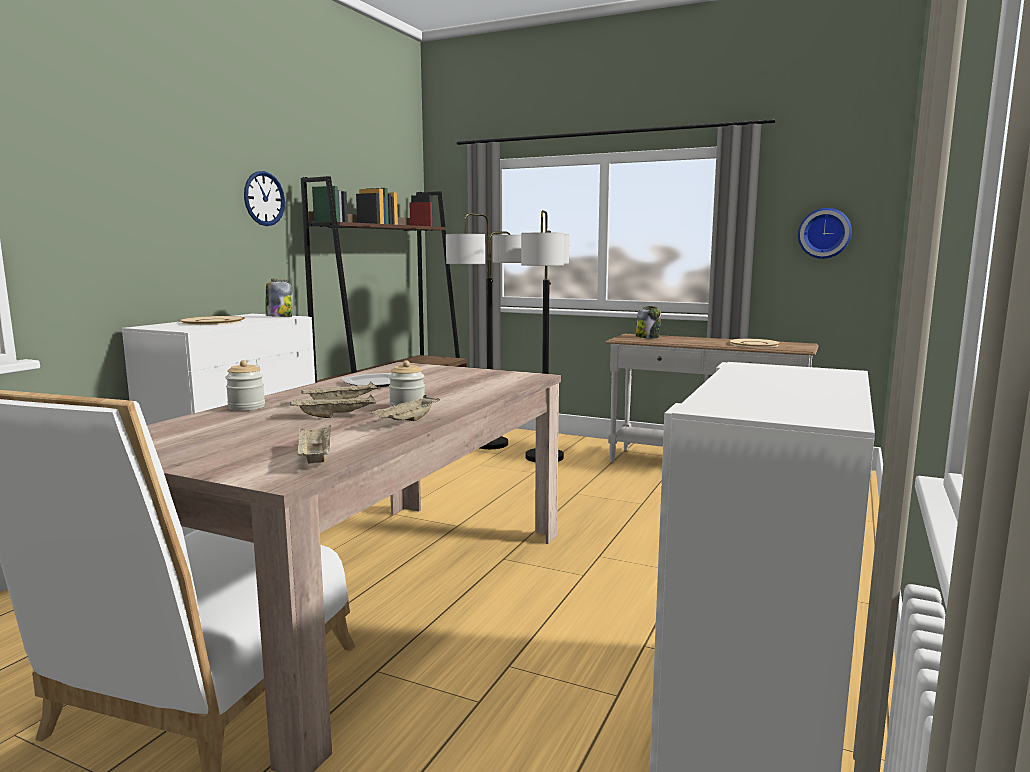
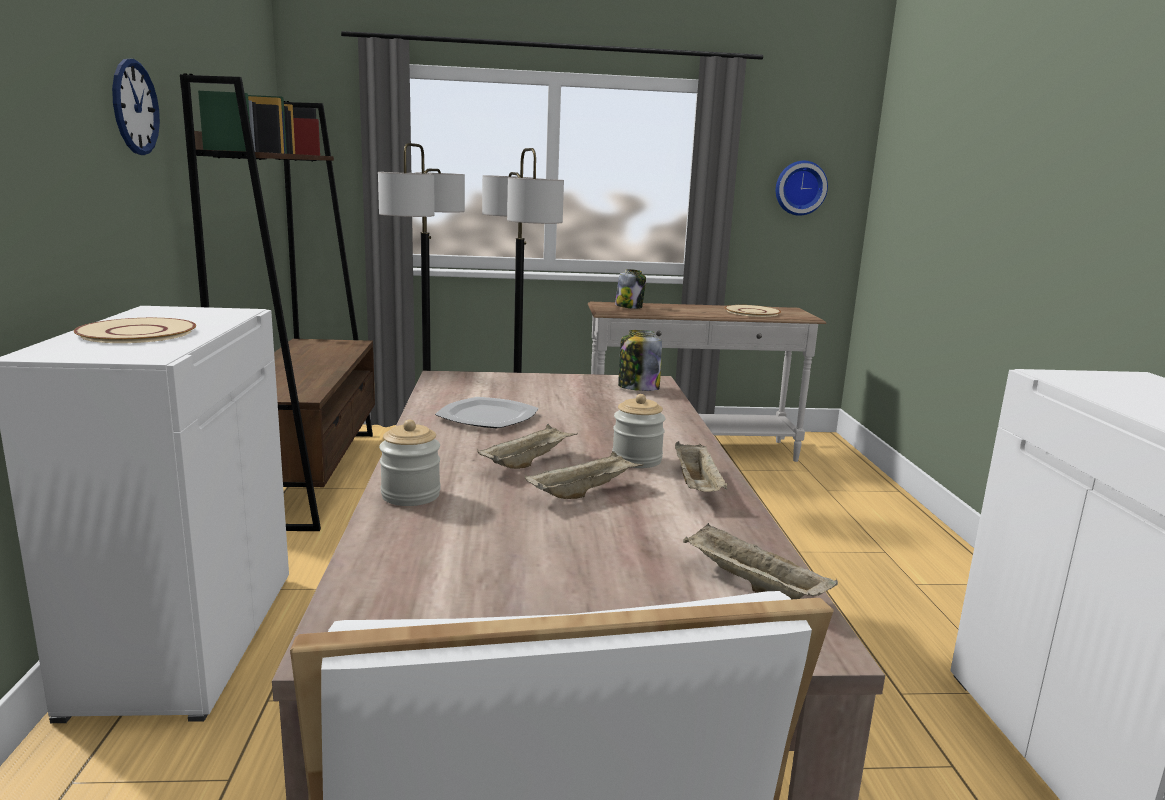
camera: 30 degrees left, 5 degrees up
jar [266,279,292,317] -> jar moved to [618,330,662,391]

